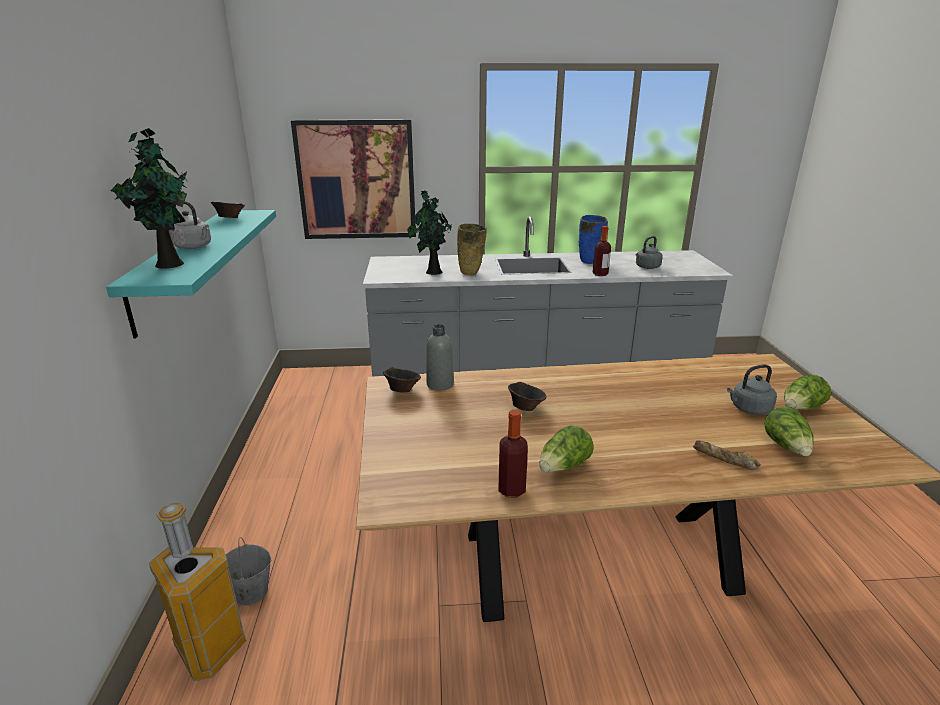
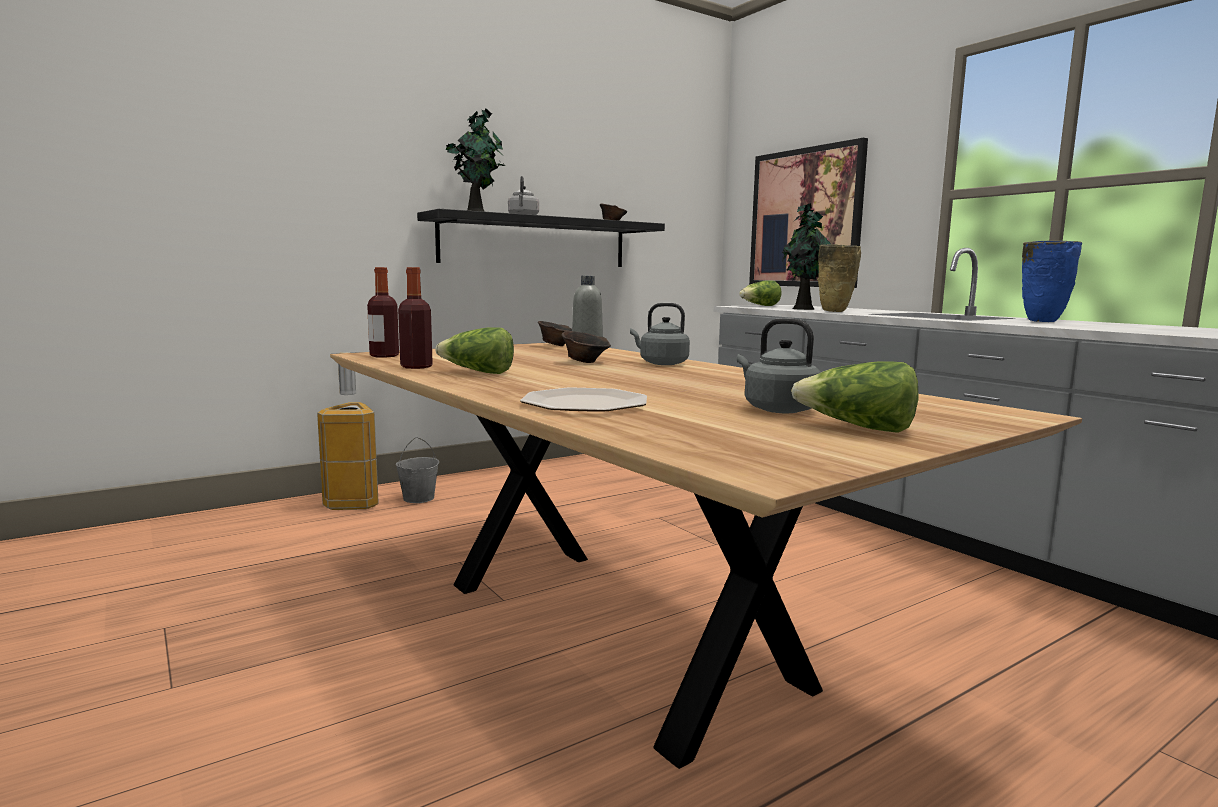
camera: 60 degrees right, 15 degrees down
turquoise shelf [106,210,276,339] -> black shelf [417,209,665,267]
bottle [593,226,611,276] -> bottle moved to [367,267,399,358]
grey kettle [636,236,663,269] -> grey kettle moved to [630,303,690,365]
bread [693,440,761,470] -> plate [520,387,647,412]
lettuce [764,407,814,456] -> lettuce moved to [739,280,782,306]

